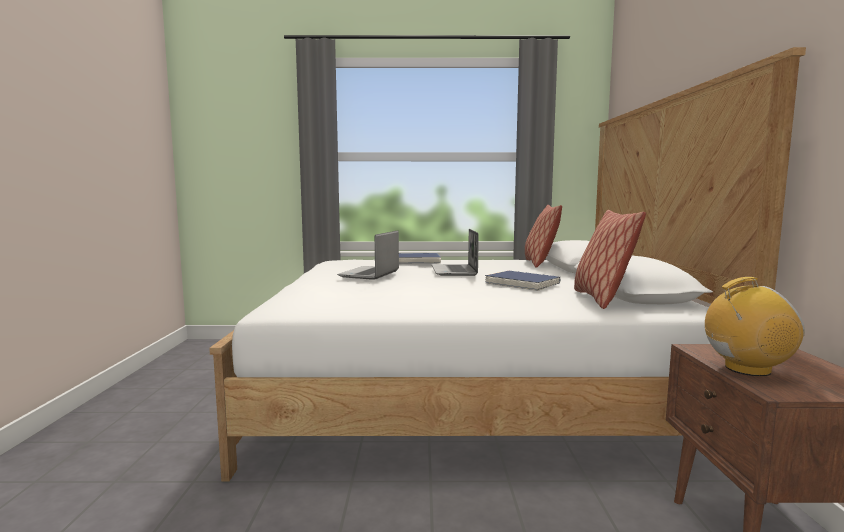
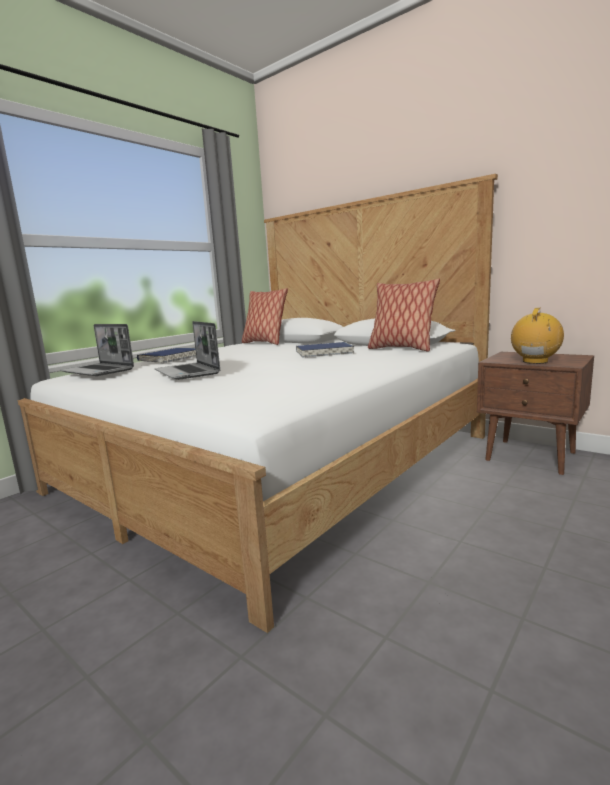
camera: 50 degrees left, 5 degrees up
laptop [432,229,479,276] -> laptop moved to [60,324,134,376]

